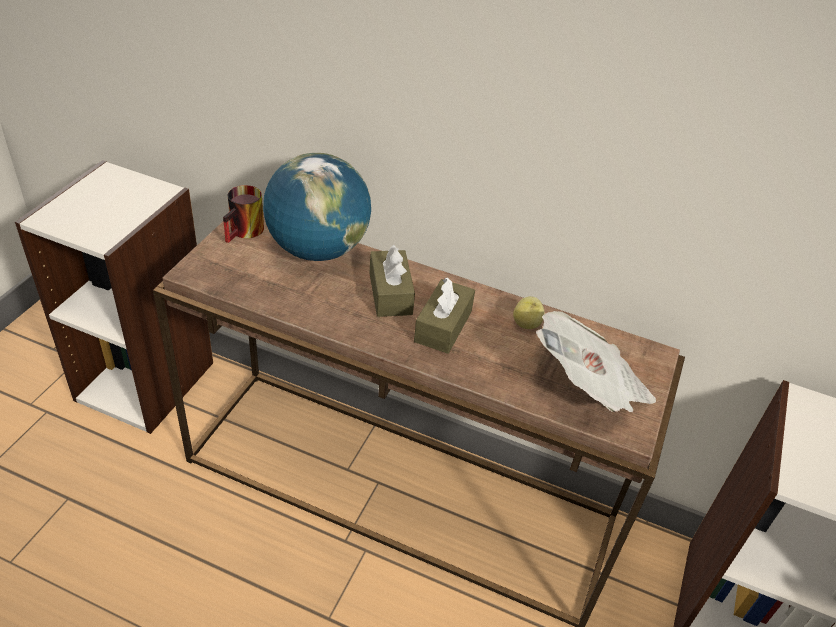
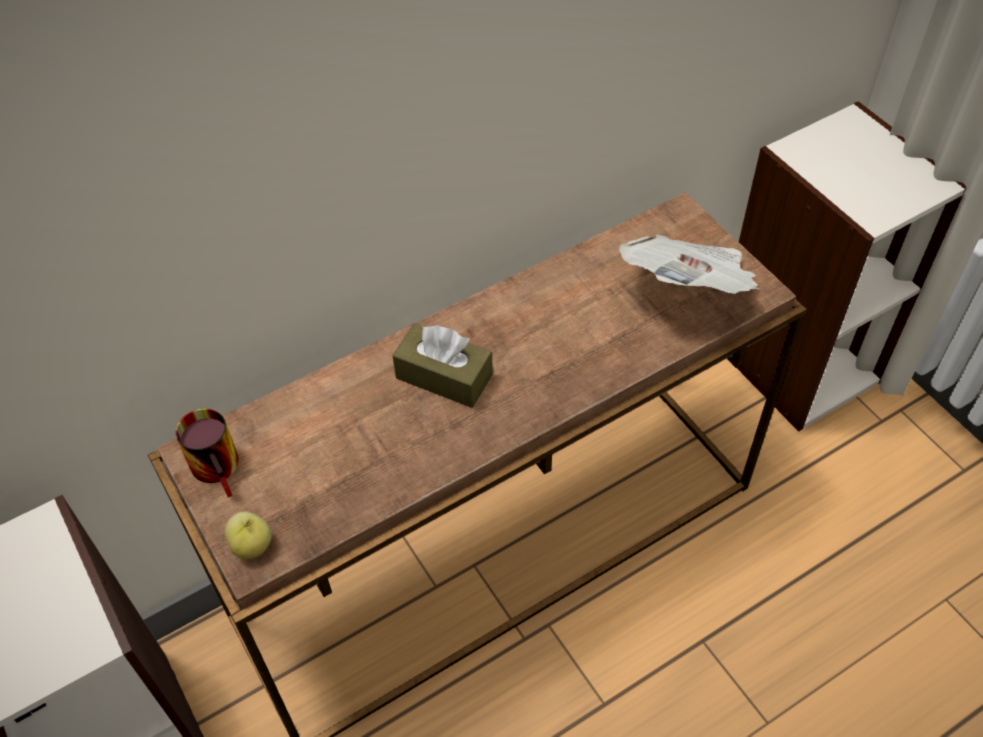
camera: 50 degrees left, 10 degrees up
globe [263,153,371,261] -> none
brown tissue box [414,277,475,354] -> none
apple [513,296,545,329] -> apple moved to [225,512,272,559]

